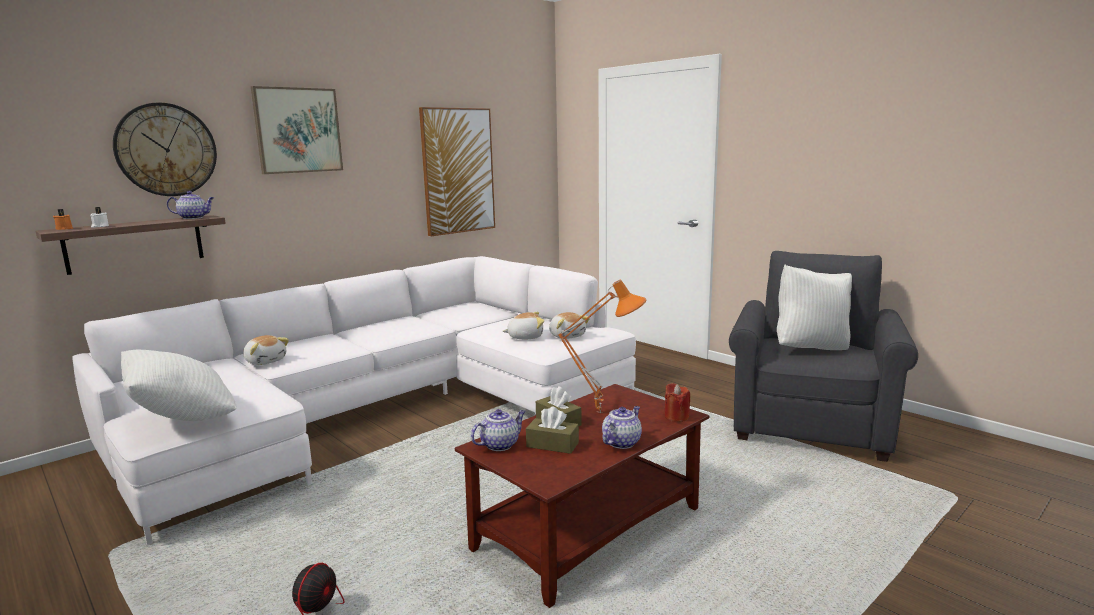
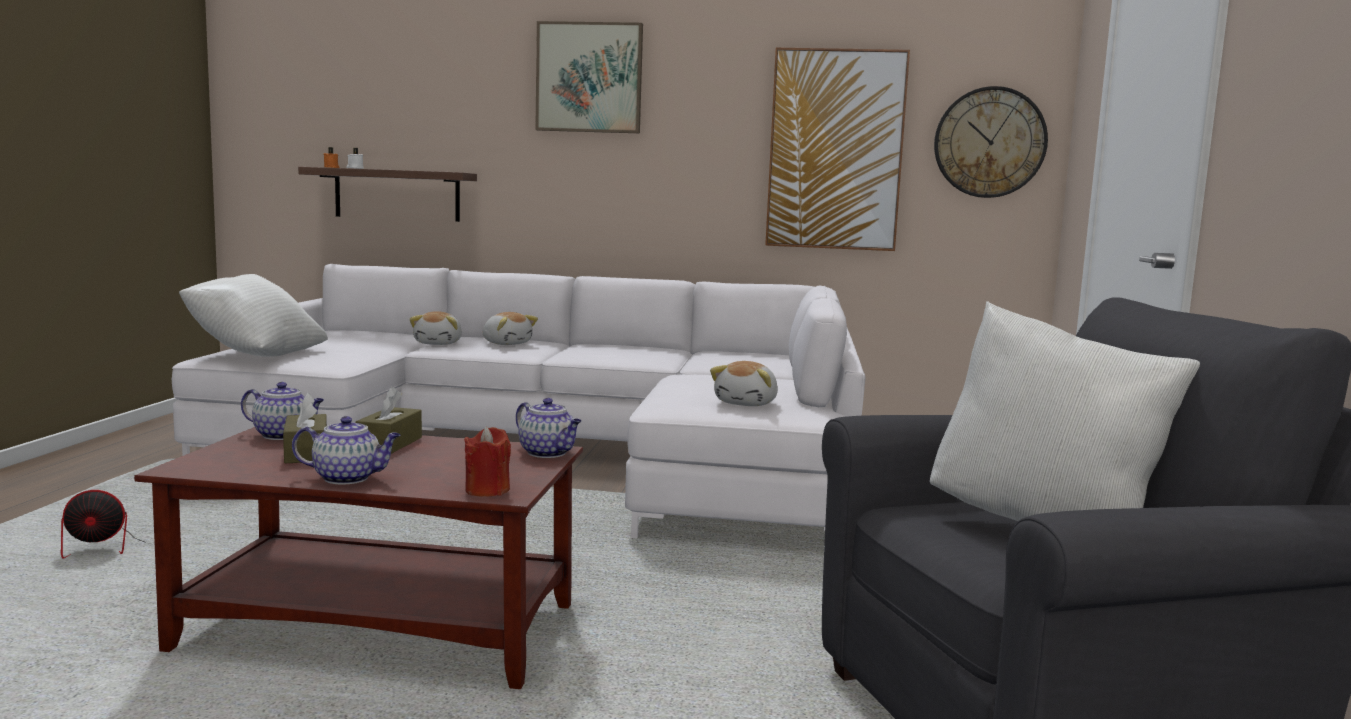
camera: 50 degrees right, 5 degrees down
wall clock [113,102,217,196] -> wall clock moved to [934,86,1048,198]
teapot [167,191,214,219] -> teapot moved to [516,398,581,458]
plush toy [503,312,544,339] -> plush toy moved to [483,312,538,345]
orange table lamp [558,280,646,413] -> none

